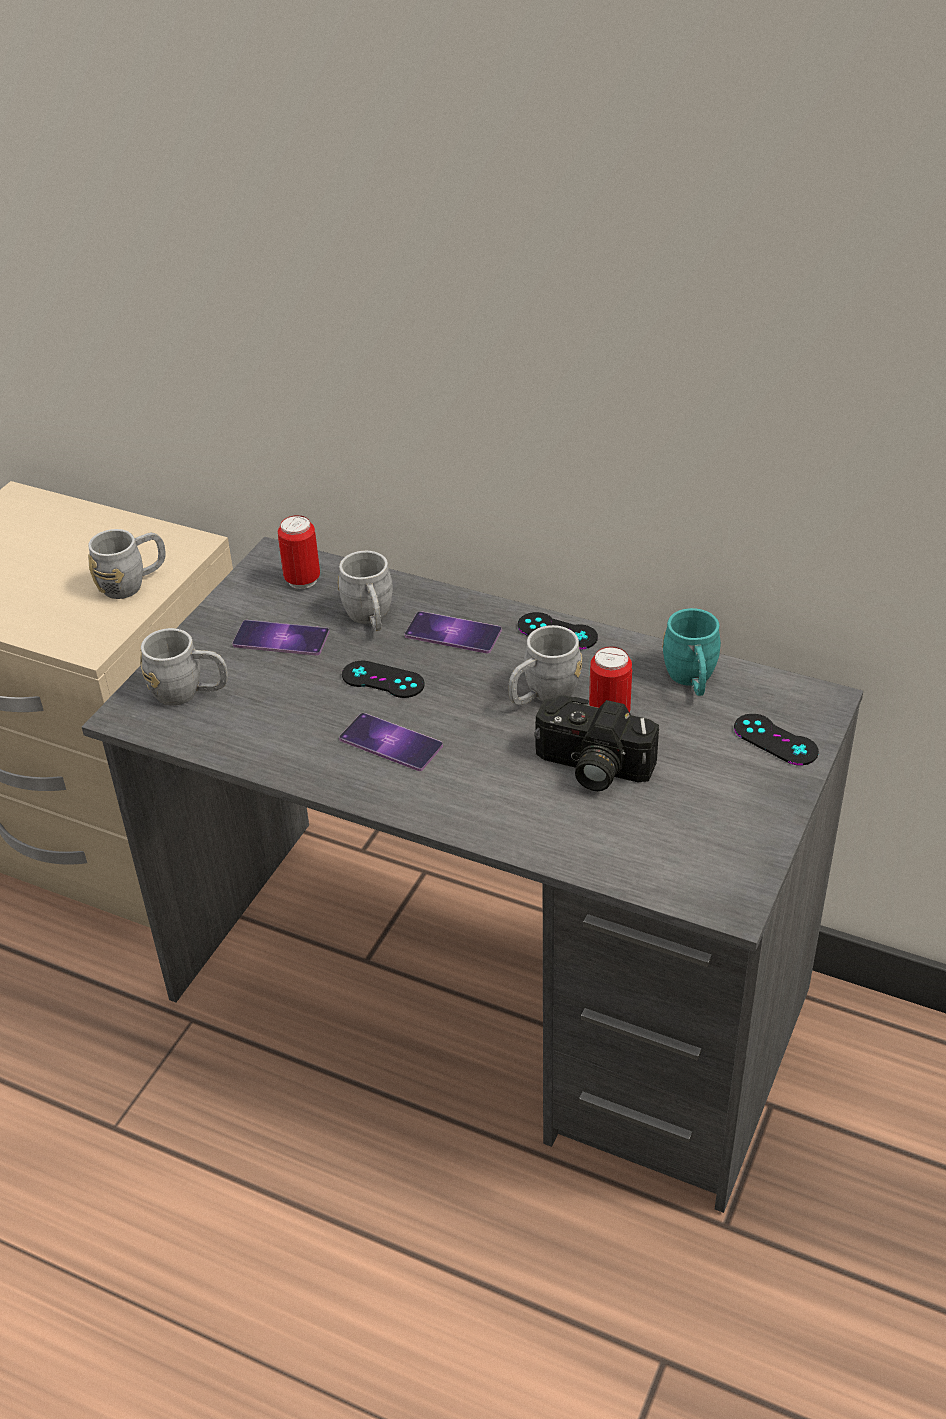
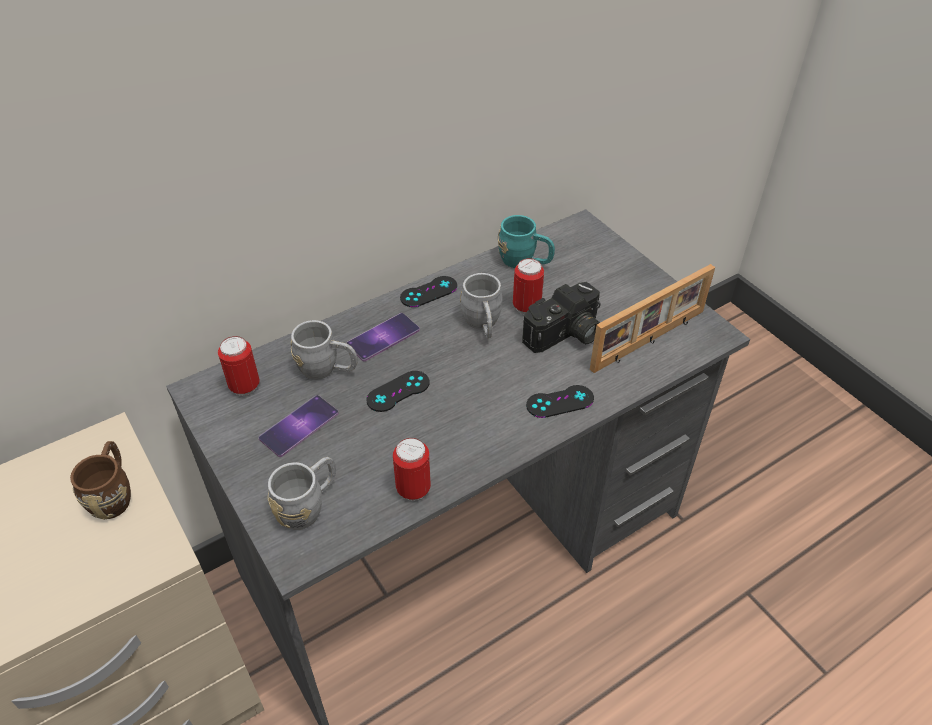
camera: 60 degrees left, 5 degrees up
grey mug [88,529,166,599] -> brown mug [70,441,131,520]
phone [339,713,443,771] -> none
black game controller [734,714,819,765] -> black game controller moved to [526,385,594,418]
none -> can [393,438,431,501]
none -> picture frame [590,264,715,373]

